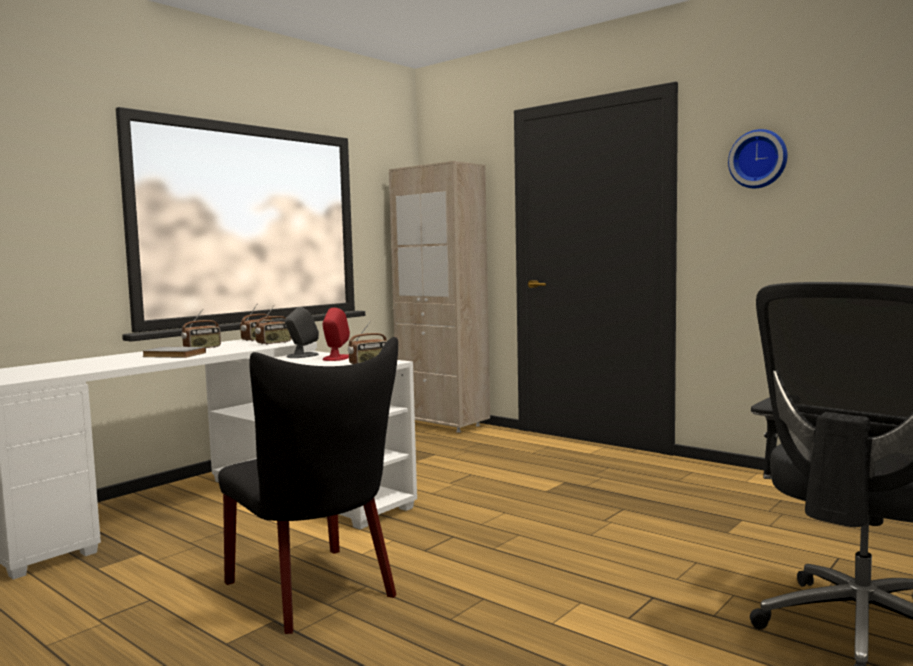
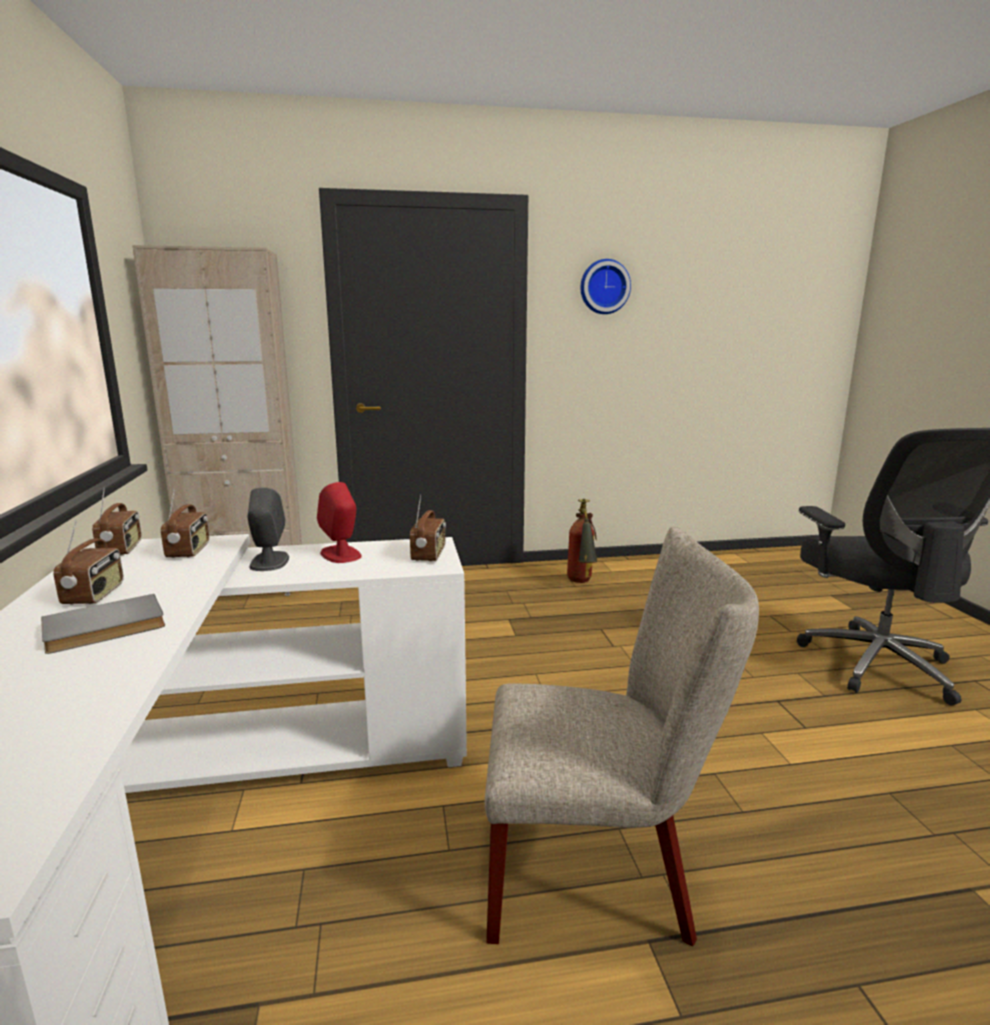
camera: 50 degrees left, 10 degrees up
black chair [218,337,398,634] -> beige chair [485,527,759,947]
none -> fire extinguisher [567,499,598,583]

